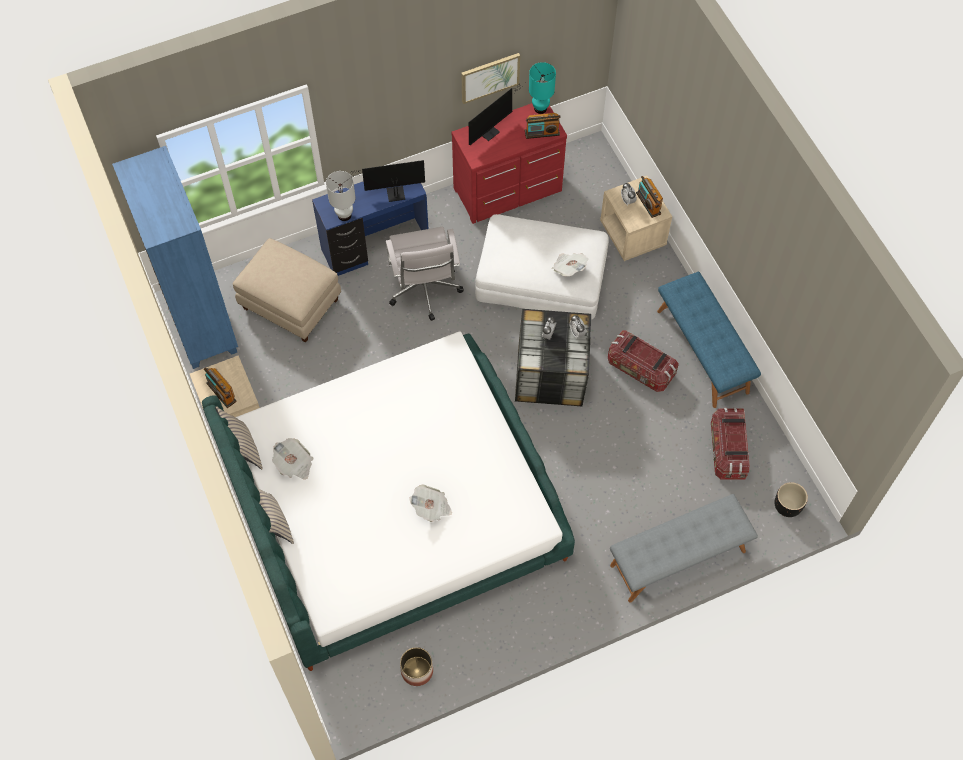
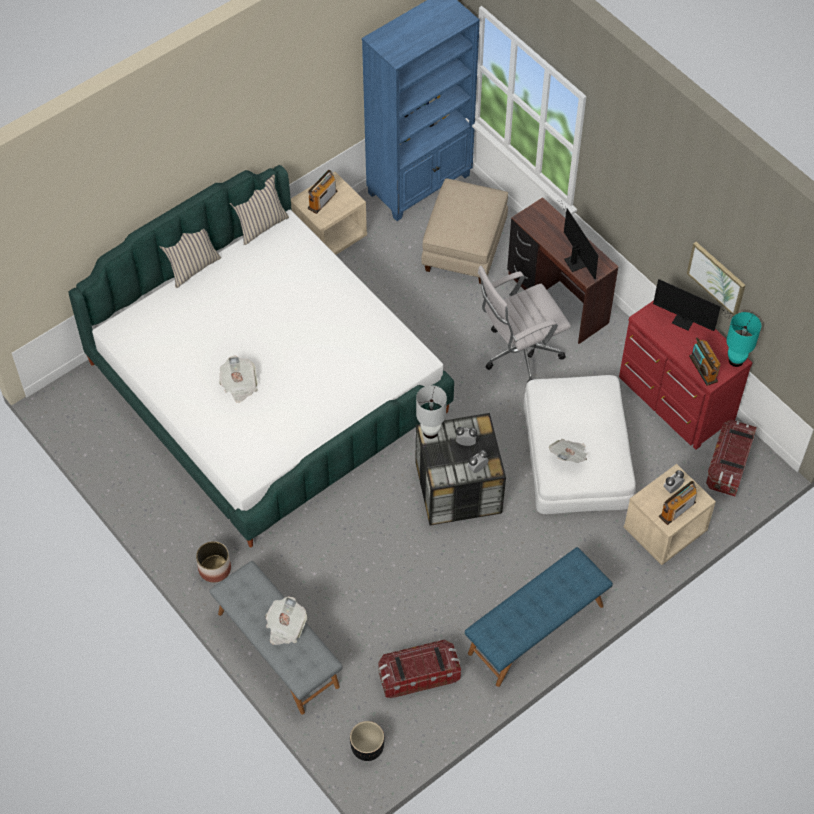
camera: 75 degrees right, 5 degrees down
newspaper [272,438,313,480] -> newspaper moved to [266,597,307,645]
blue desk [312,181,429,276] -> brown desk [507,197,618,344]
white table lamp [326,171,356,221] -> white table lamp moved to [416,385,447,439]
planter [400,647,433,686] -> planter moved to [196,541,231,583]
storage box [608,331,679,392] -> storage box moved to [706,420,757,496]

